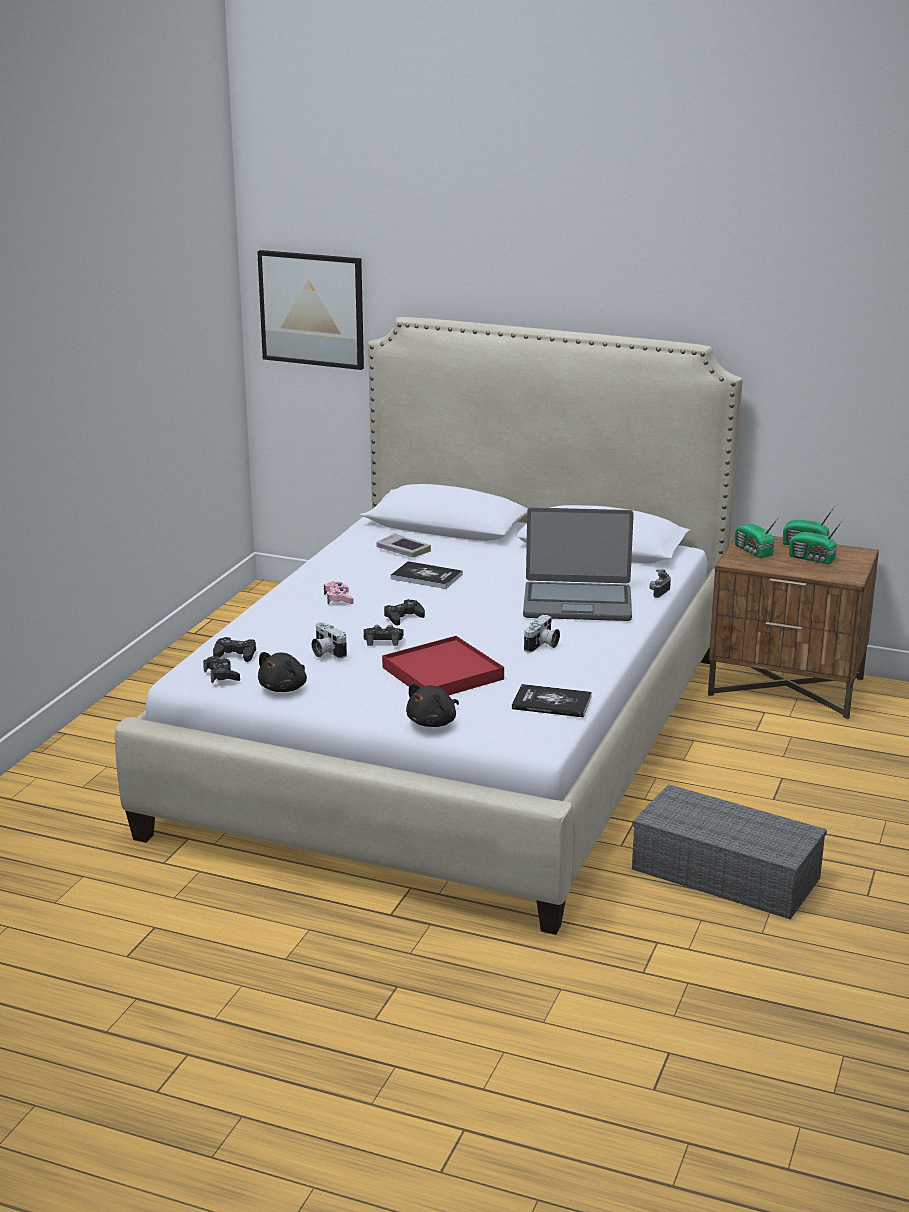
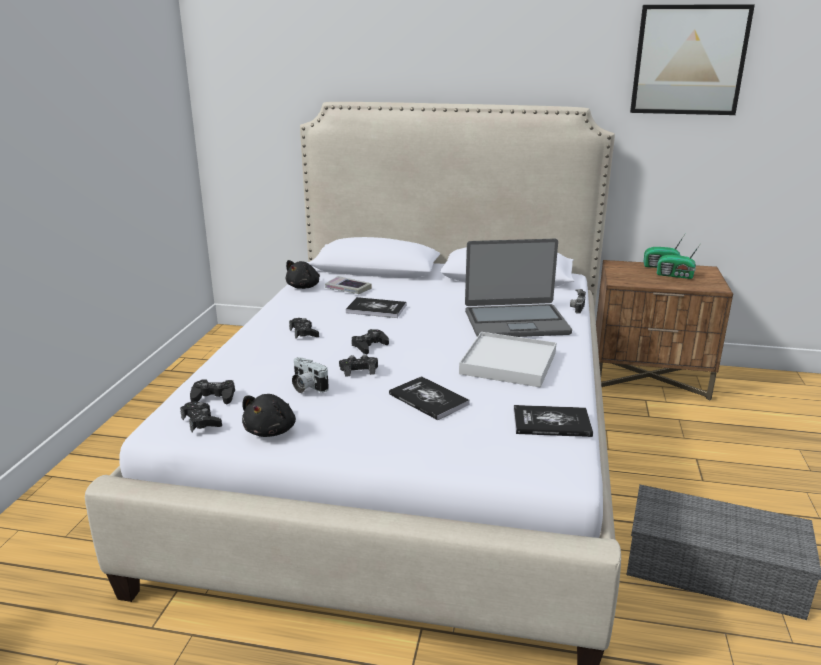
camera: 10 degrees left, 0 degrees up
picture [257,250,364,370] -> picture moved to [630,4,755,115]
pink game controller [324,581,354,604] -> black game controller [289,318,319,339]
red tray [382,636,504,695] -> book [389,376,470,420]
black plush toy [406,683,459,727] -> black plush toy moved to [286,260,320,289]
camera [524,615,560,652] -> white tray [459,332,557,388]
radio [735,517,779,558] -> none

